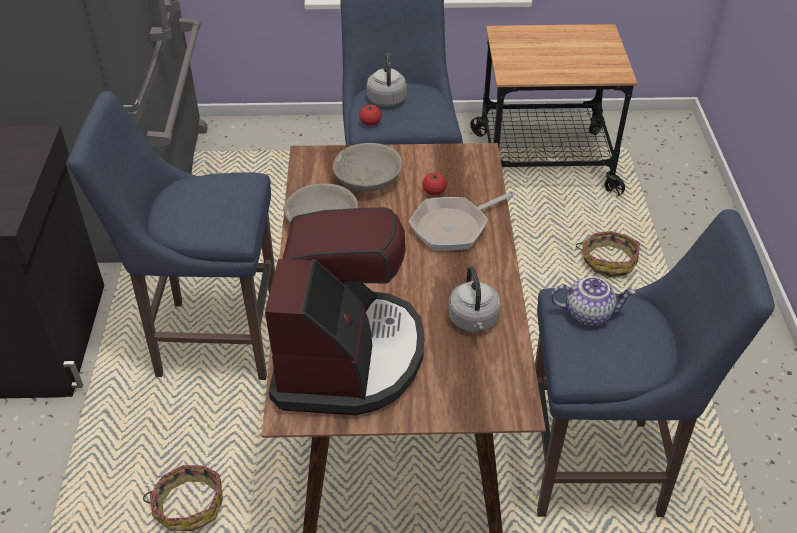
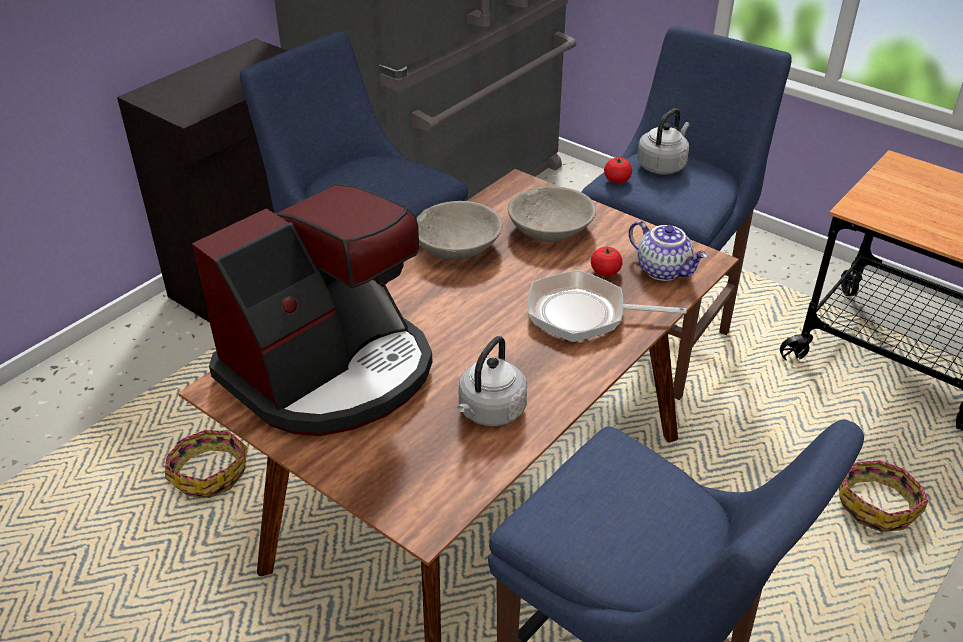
camera: 40 degrees right, 5 degrees down
teapot [551,276,635,326] -> teapot moved to [628,221,707,281]

